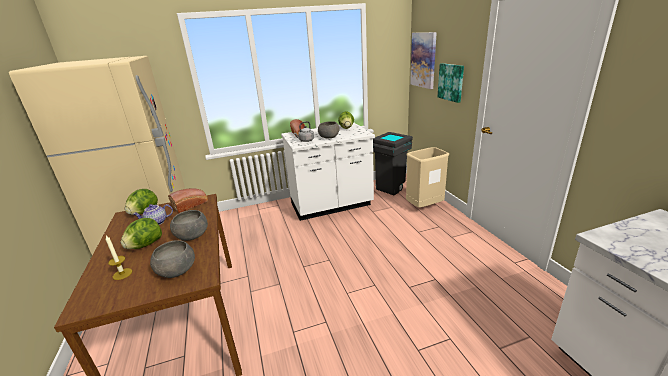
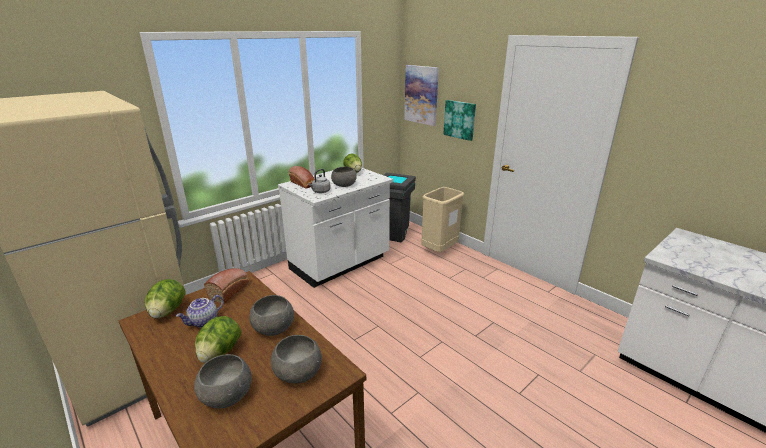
camera: 25 degrees left, 0 degrees up
candle [105,235,132,280] -> grey bowl [194,354,252,409]

